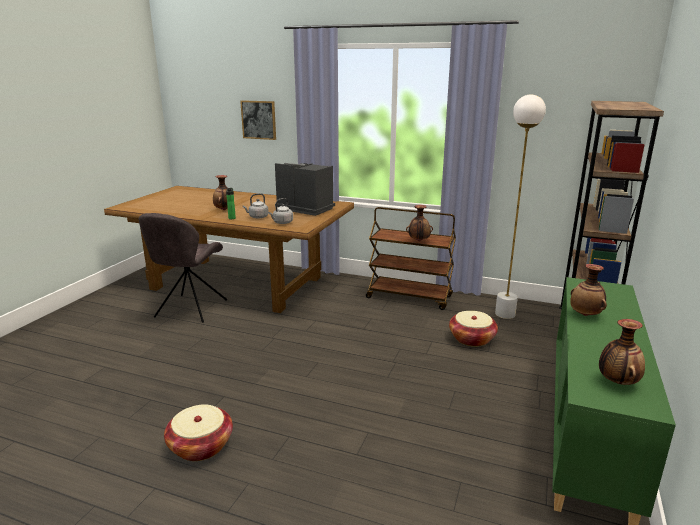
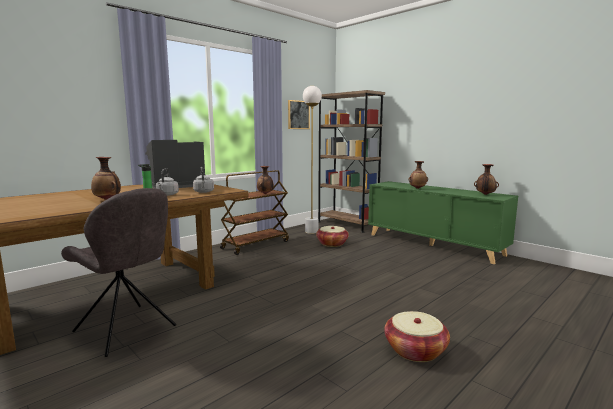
camera: 65 degrees left, 10 degrees down
picture [240,100,276,140] -> picture moved to [288,100,310,129]

